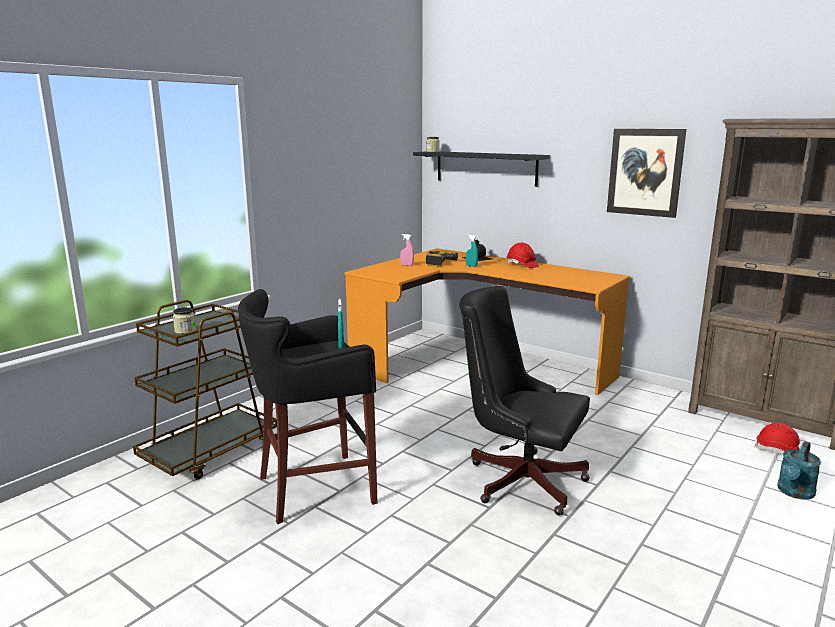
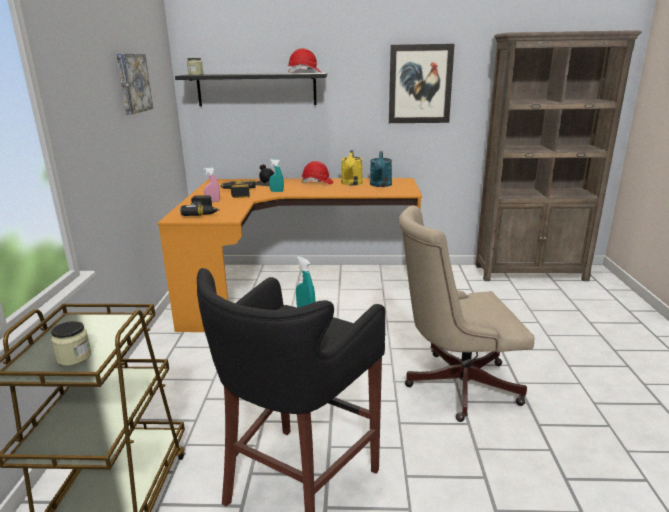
camera: 35 degrees left, 5 degrees up
black office chair [459,286,590,516] -> beige office chair [399,206,534,422]
red hard hat [754,423,800,454] -> red hard hat moved to [288,48,322,73]
turquoise watering can [777,441,821,500] -> turquoise watering can moved to [370,151,392,187]
none -> picture [116,54,153,114]
none -> power drill [180,195,220,216]
none -> yellow watering can [341,150,363,186]

